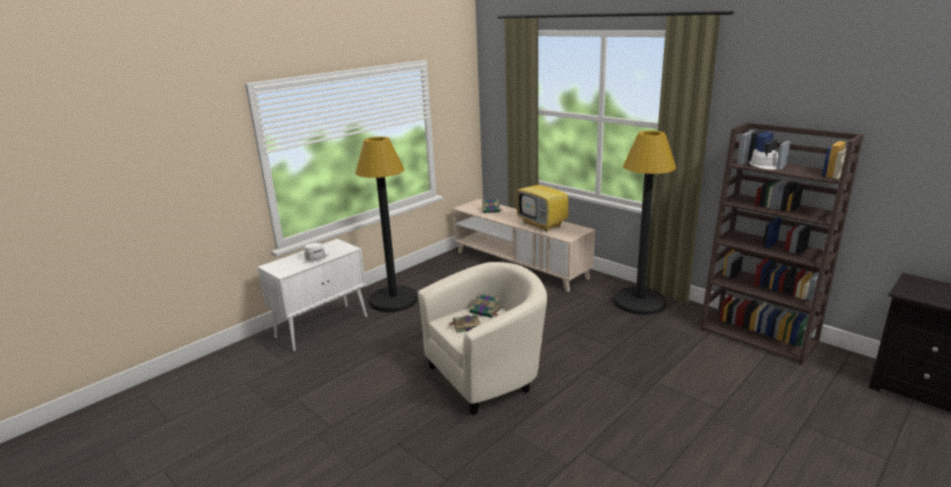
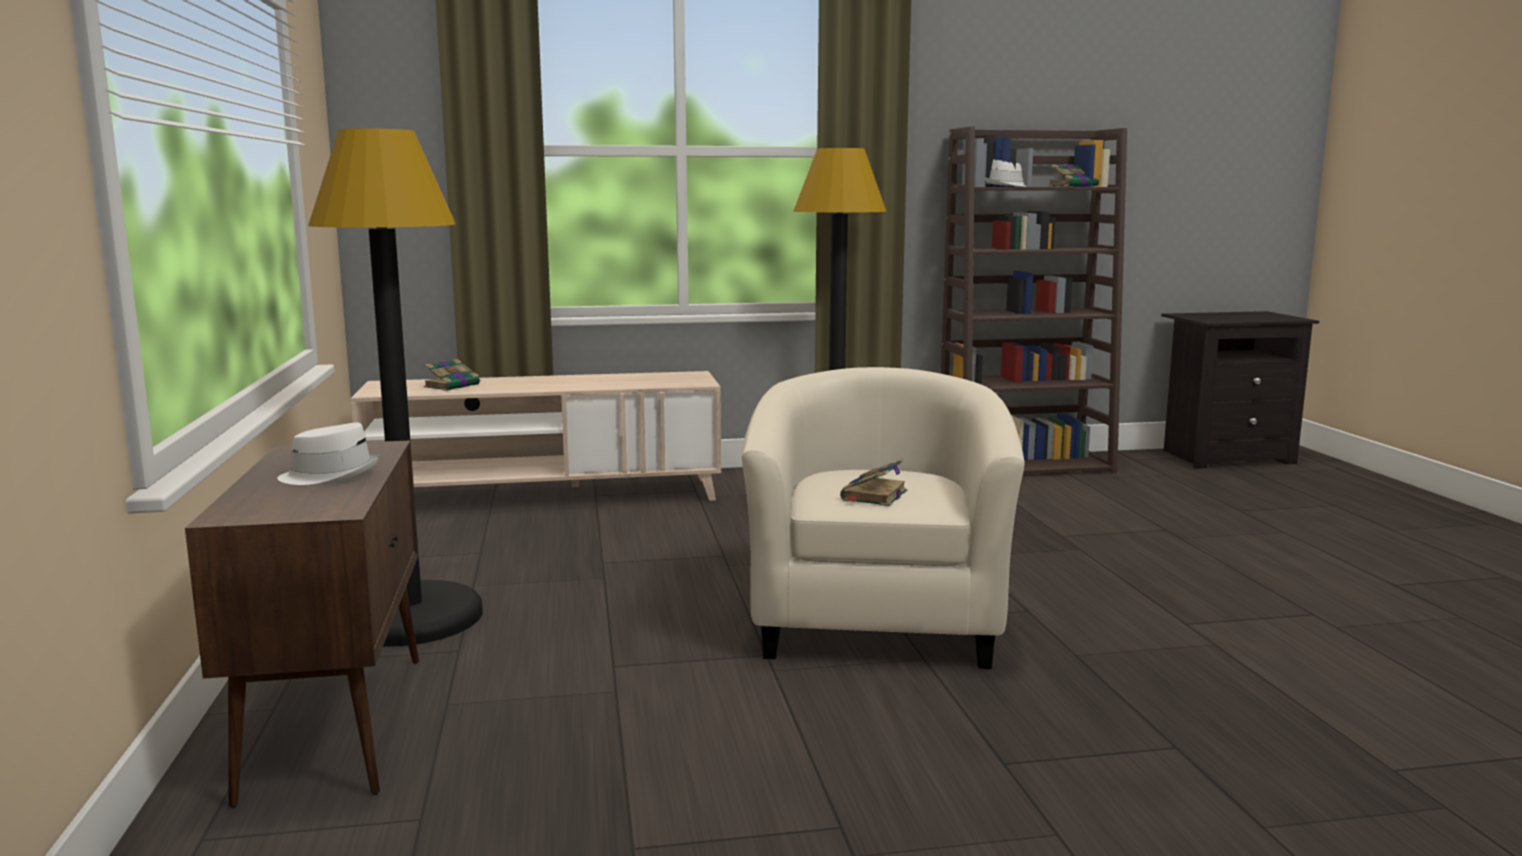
camera: 55 degrees left, 10 degrees down
white cabinet [258,239,367,352] -> brown cabinet [185,441,419,808]
book [470,293,501,318] -> book moved to [1048,165,1099,187]
television [517,174,569,232] -> none

